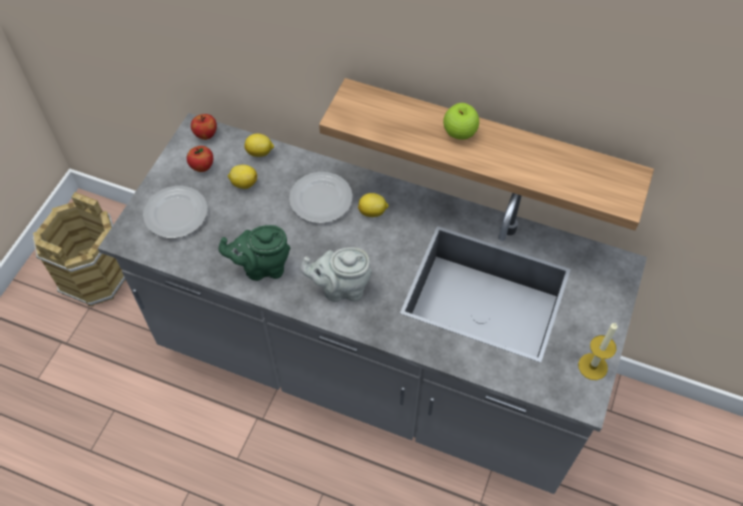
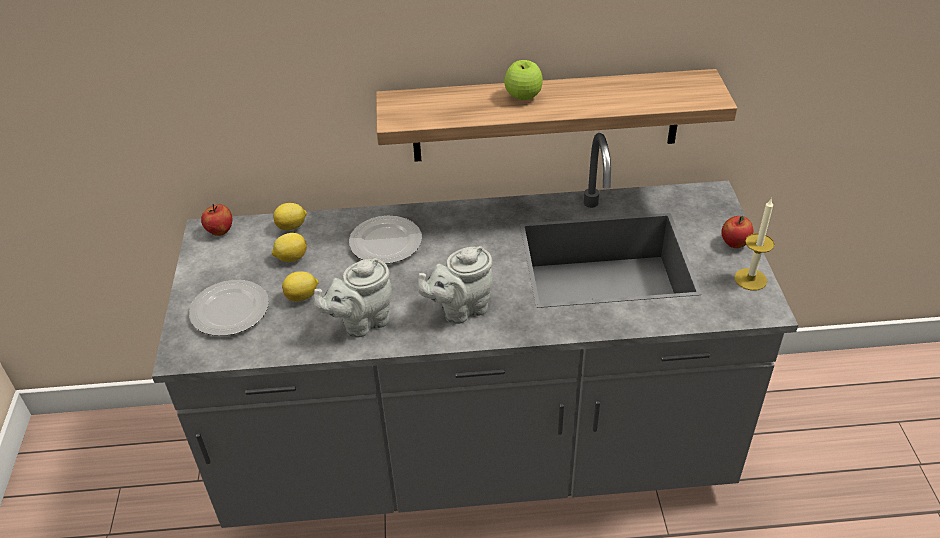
camera: 25 degrees left, 15 degrees down
brown bucket [32,192,126,306] -> none
apple [187,146,213,172] -> apple moved to [721,216,753,248]
green teapot [219,225,290,281] -> grey teapot [314,258,392,338]
lemon [358,193,389,217] -> lemon moved to [282,271,319,301]

